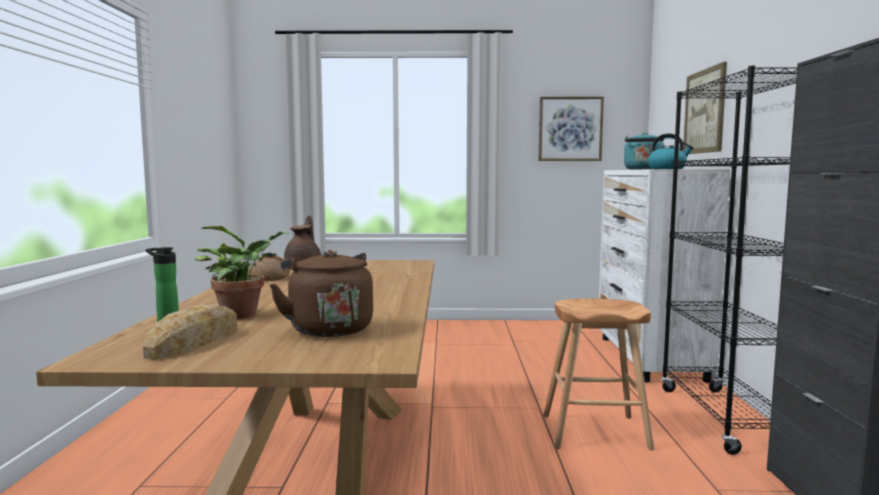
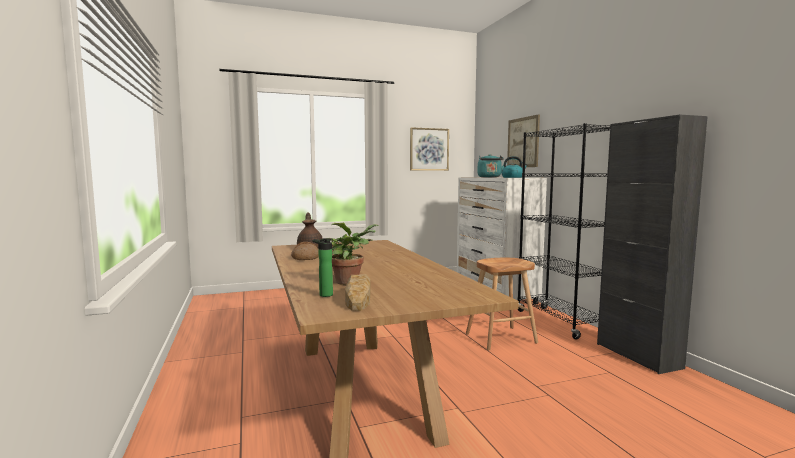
camera: 20 degrees left, 0 degrees up
brown kettle [269,250,373,337] -> none

